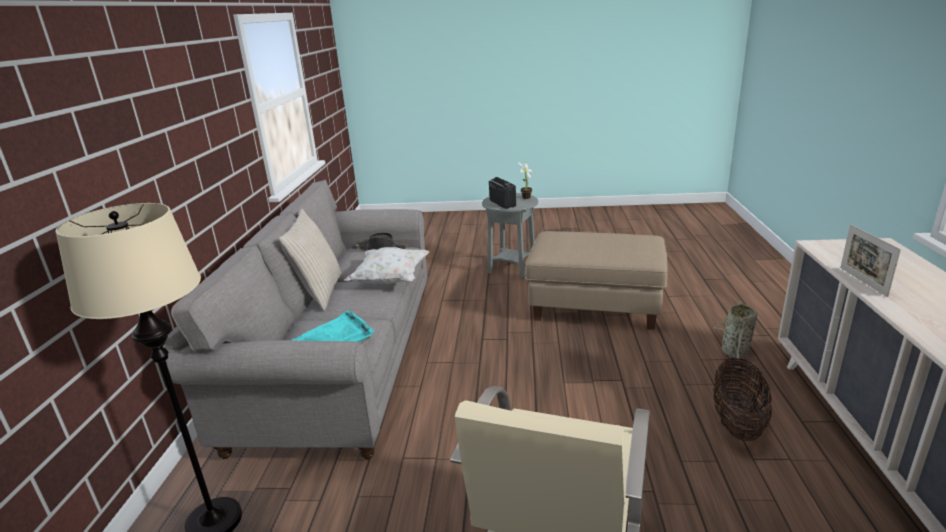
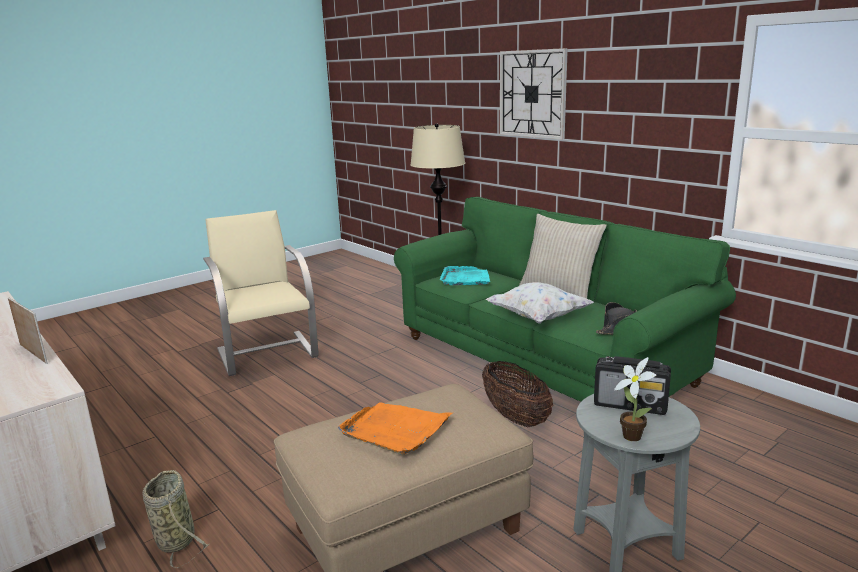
camera: 135 degrees right, 5 degrees down
grey sofa [165,179,427,460] -> green sofa [394,197,736,402]
basket [713,357,772,441] -> basket moved to [482,361,553,427]
none -> orange tray [338,402,452,455]
none -> wall clock [500,48,568,139]

